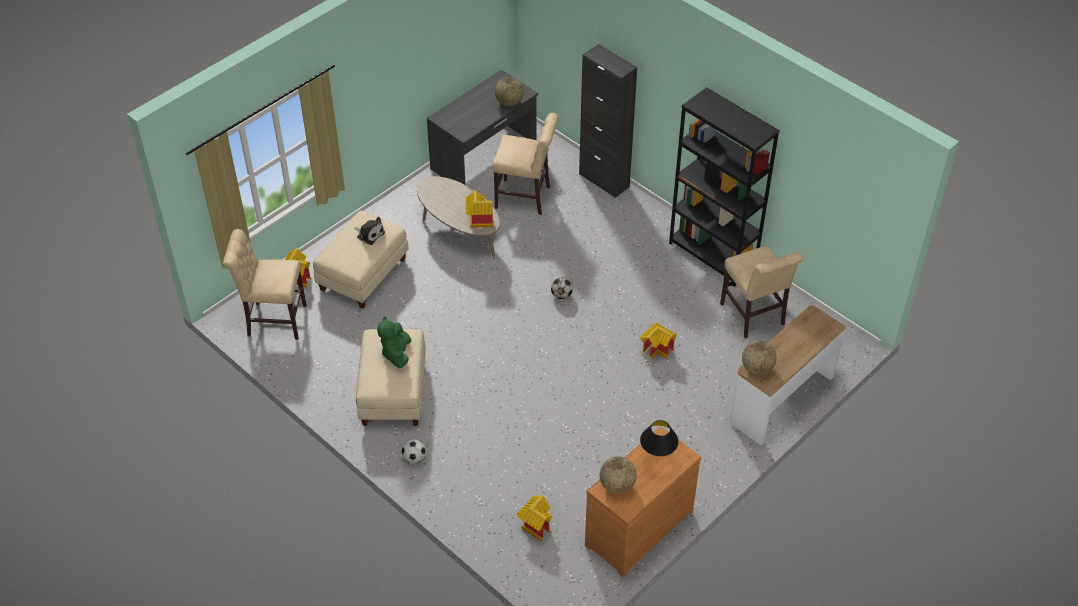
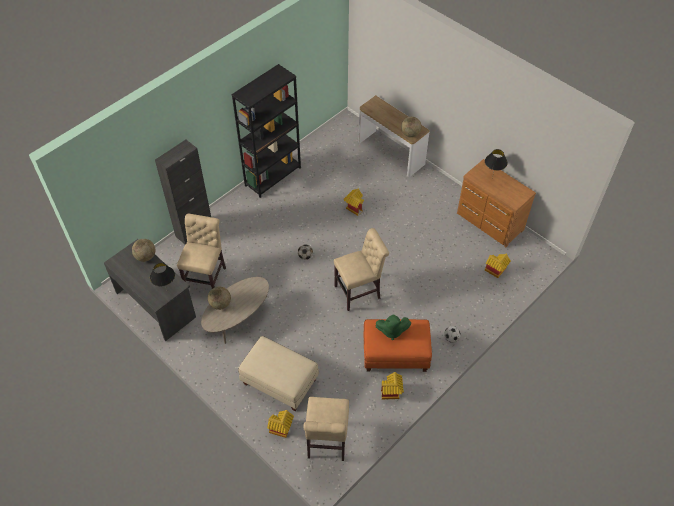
camera: 90 degrees left, 5 degrees up
plush toy [354,217,385,245] -> none
beige ottoman [356,329,426,426] -> orange ottoman [364,319,432,372]
toy house [466,190,493,228] -> toy house moved to [381,372,404,399]
globe [600,456,637,494] -> globe moved to [208,286,231,310]
beige chair [720,245,803,339] -> beige chair moved to [334,228,389,311]
none -> black table lamp [150,263,175,289]

